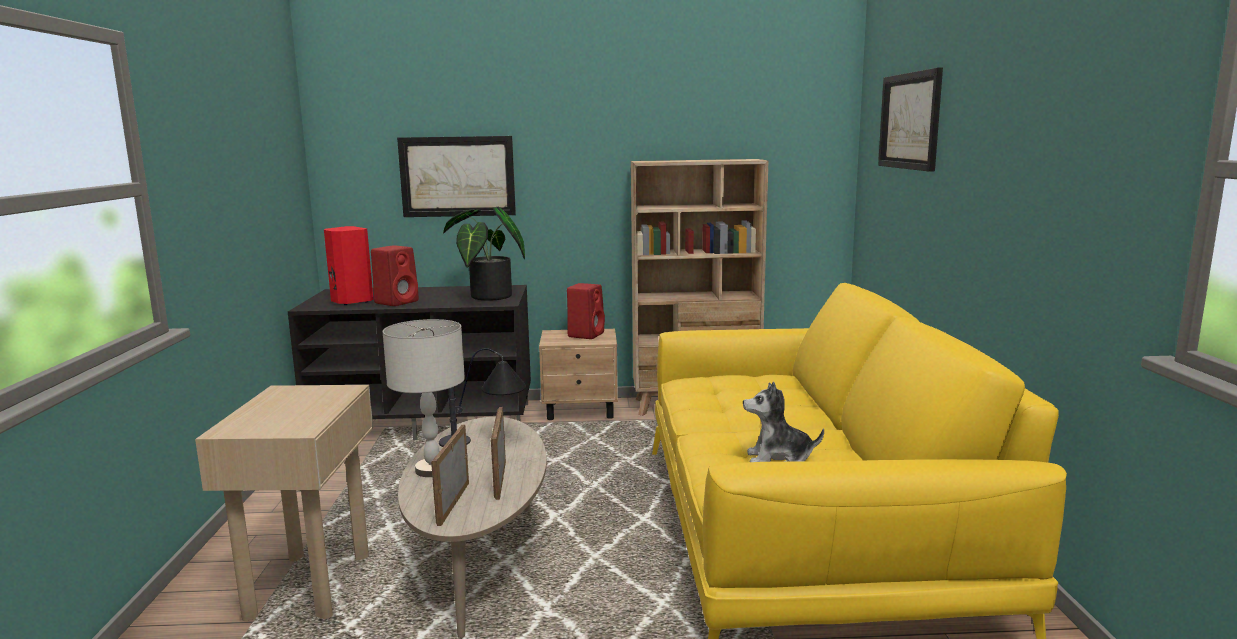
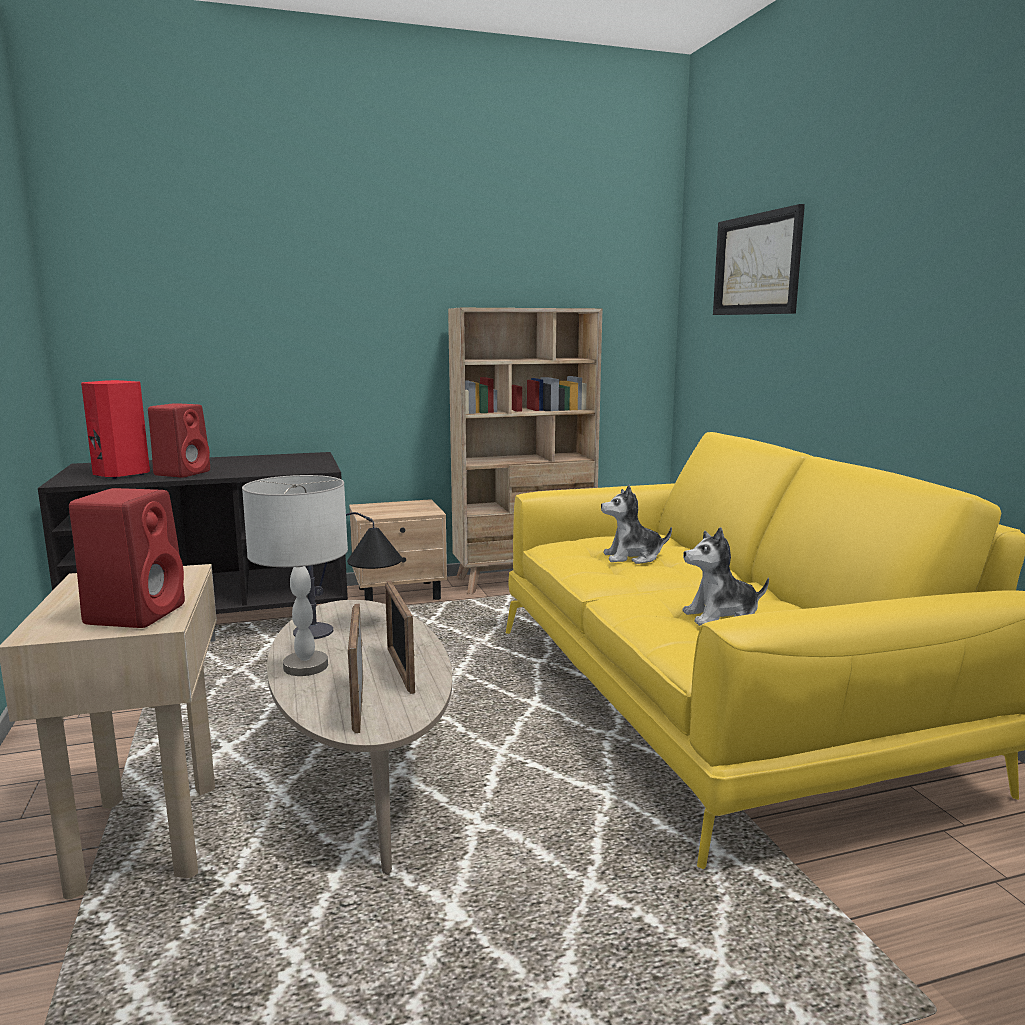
camera: 15 degrees left, 0 degrees up
picture [397,136,516,217] -> none
potted plant [443,207,525,301] -> none
red speaker [567,283,605,339] -> red speaker moved to [69,488,185,628]
none -> plush toy [601,485,672,564]

